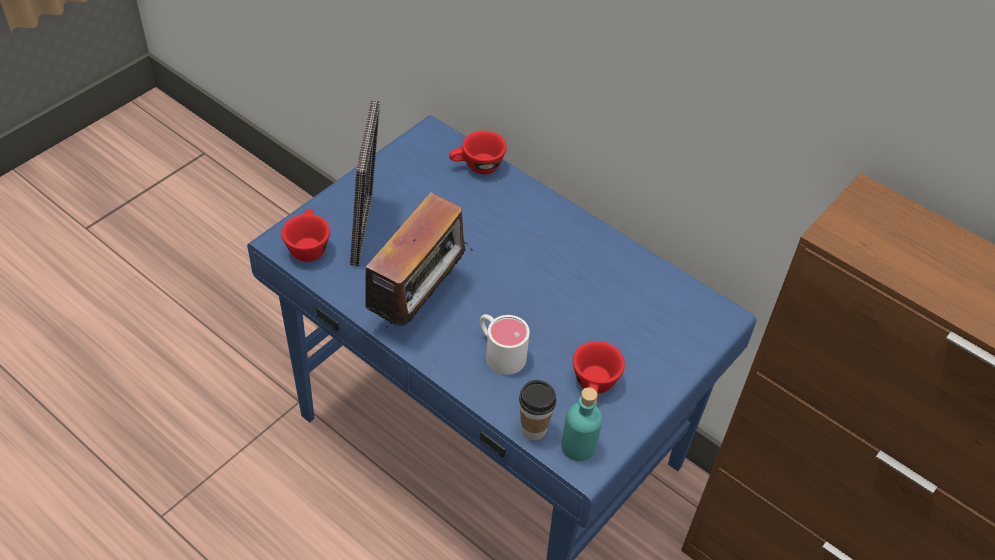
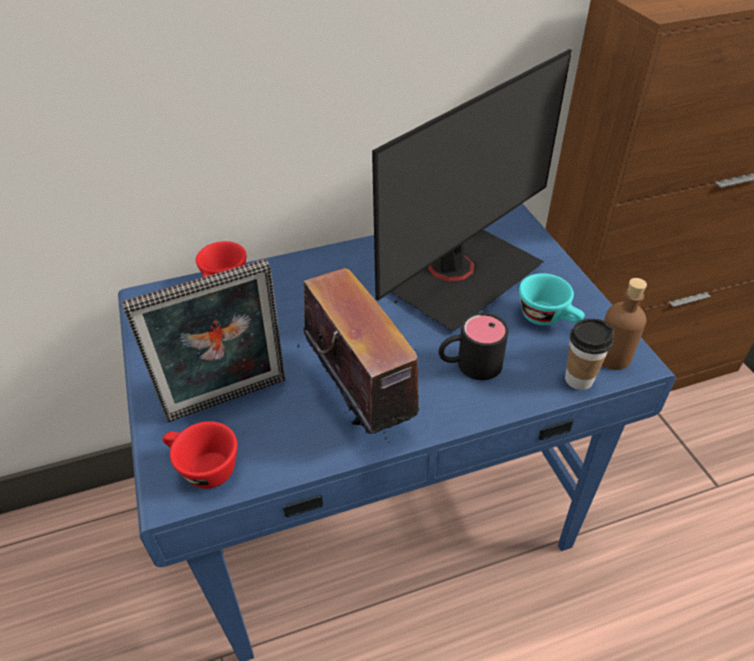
camera: 55 degrees left, 5 degrees down
picture frame [350,100,380,266] -> picture frame turned 120 degrees clockwise [122,259,285,422]
white mug [480,314,530,375] -> black mug [438,312,509,380]
turquoise bottle [561,387,603,461] -> brown bottle [602,278,647,370]
red cup [573,341,625,401] -> turquoise cup [519,273,585,326]
none -> monitor [372,49,572,332]

